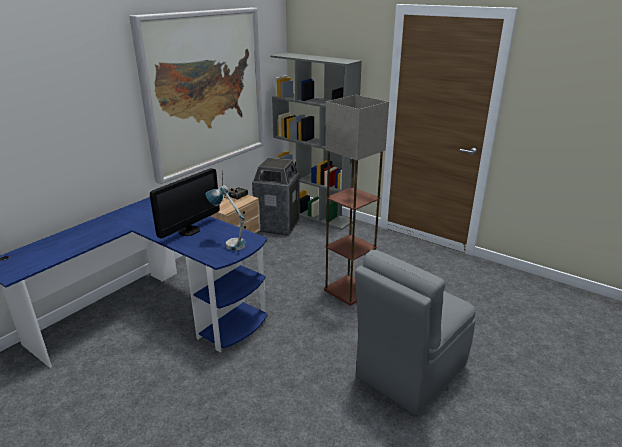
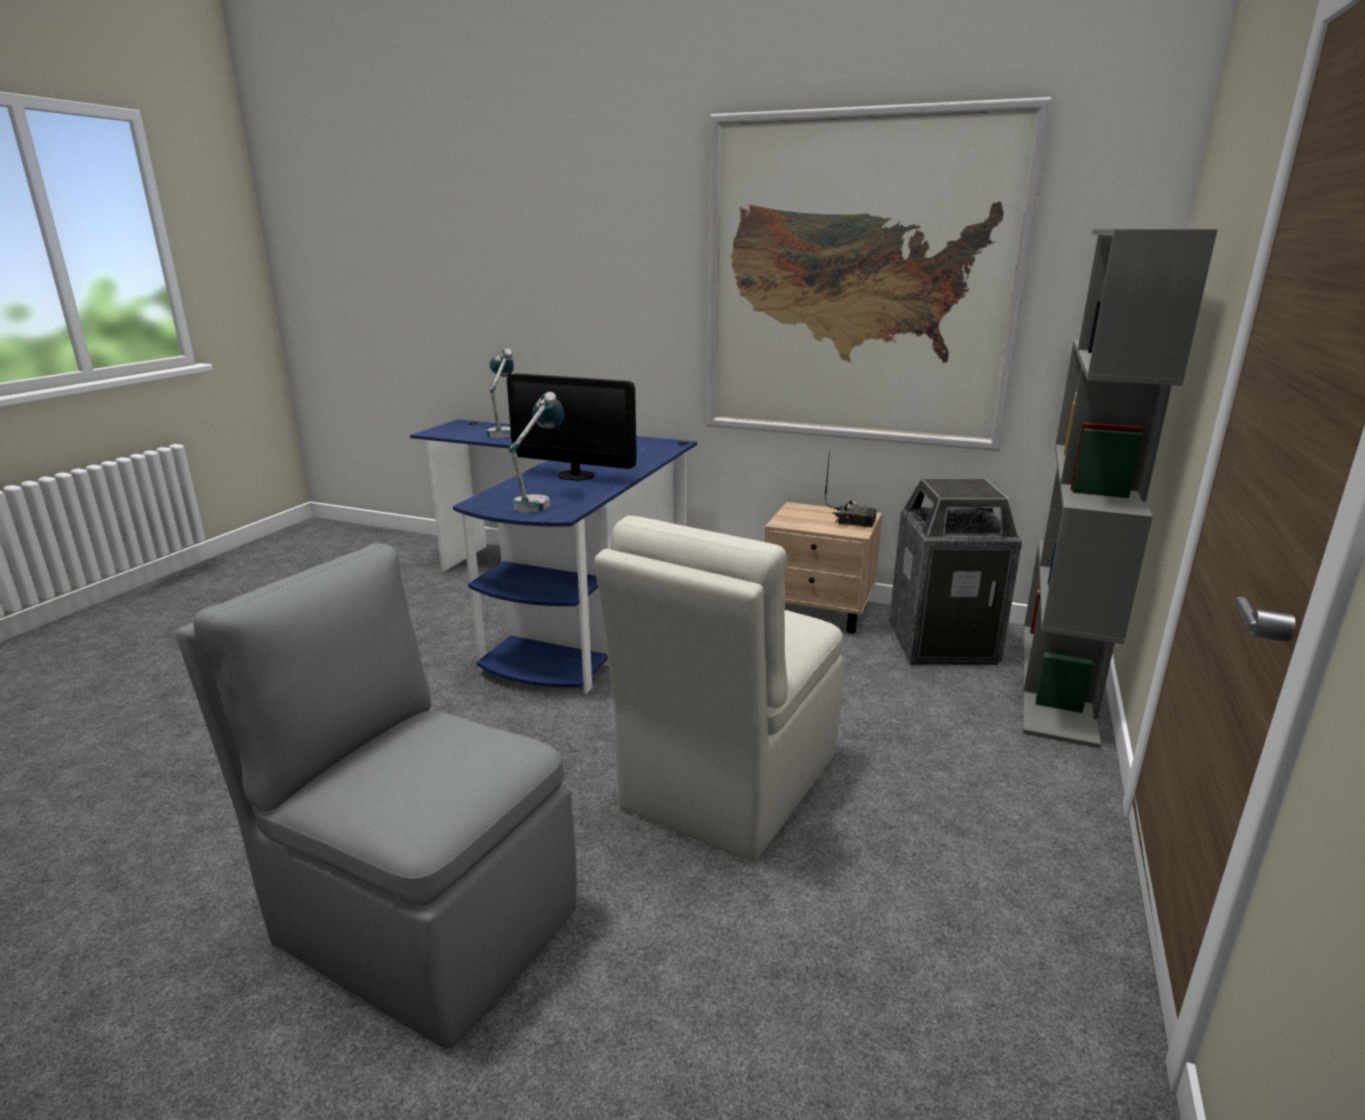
camera: 75 degrees right, 5 degrees down
floor lamp [324,95,389,306] -> beige chair [594,516,844,862]
none -> table lamp [487,348,514,438]

